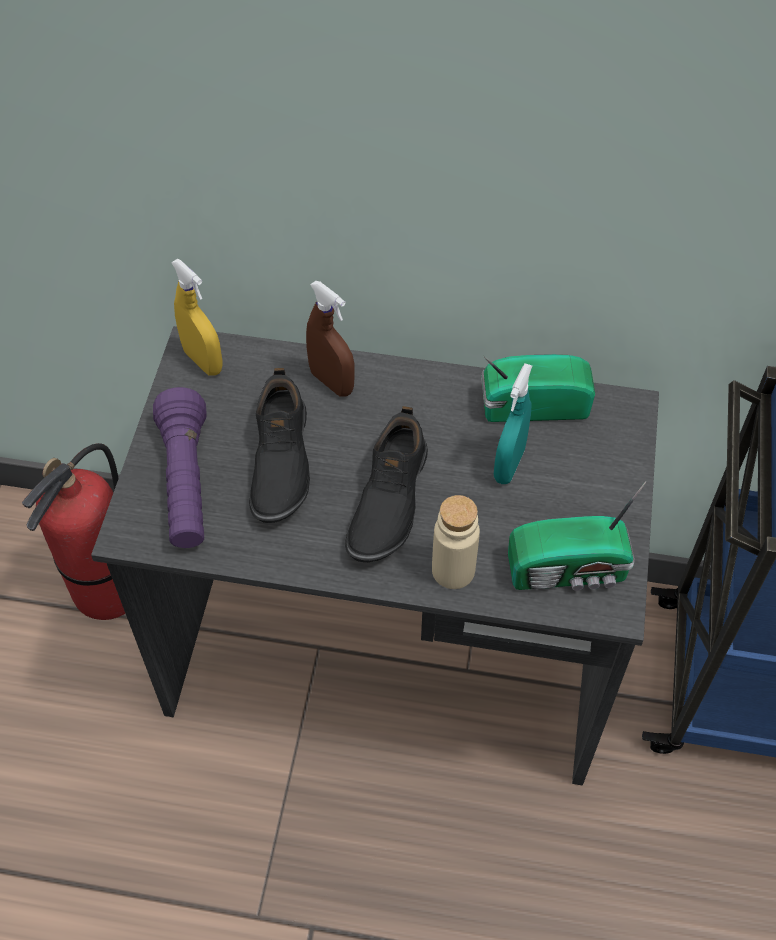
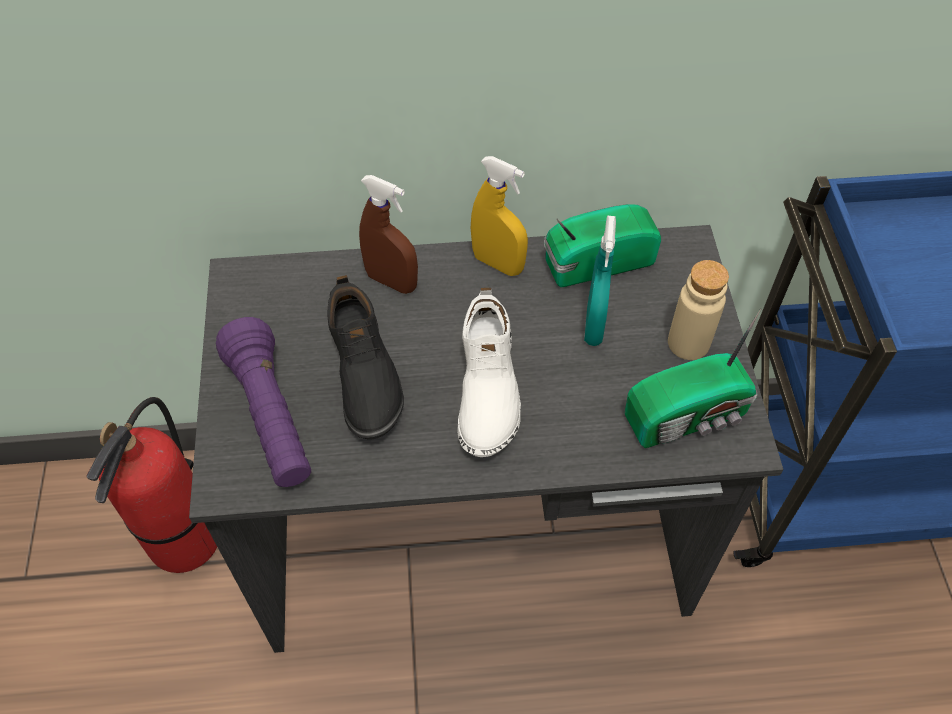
camera: 15 degrees left, 0 degrees up
yellow spray bottle [171,259,223,376] -> yellow spray bottle moved to [471,156,528,276]
black shoe [345,406,428,562] -> white shoe [457,288,521,457]
beige bottle [432,495,480,589] -> beige bottle moved to [668,260,729,360]

